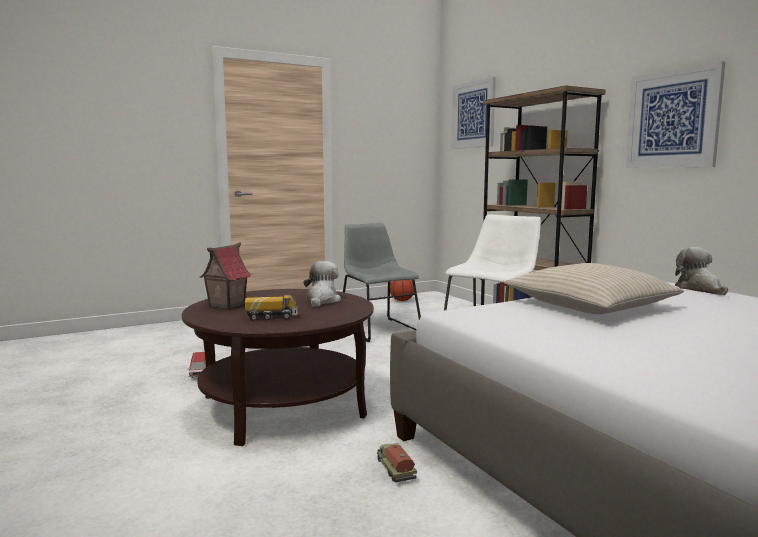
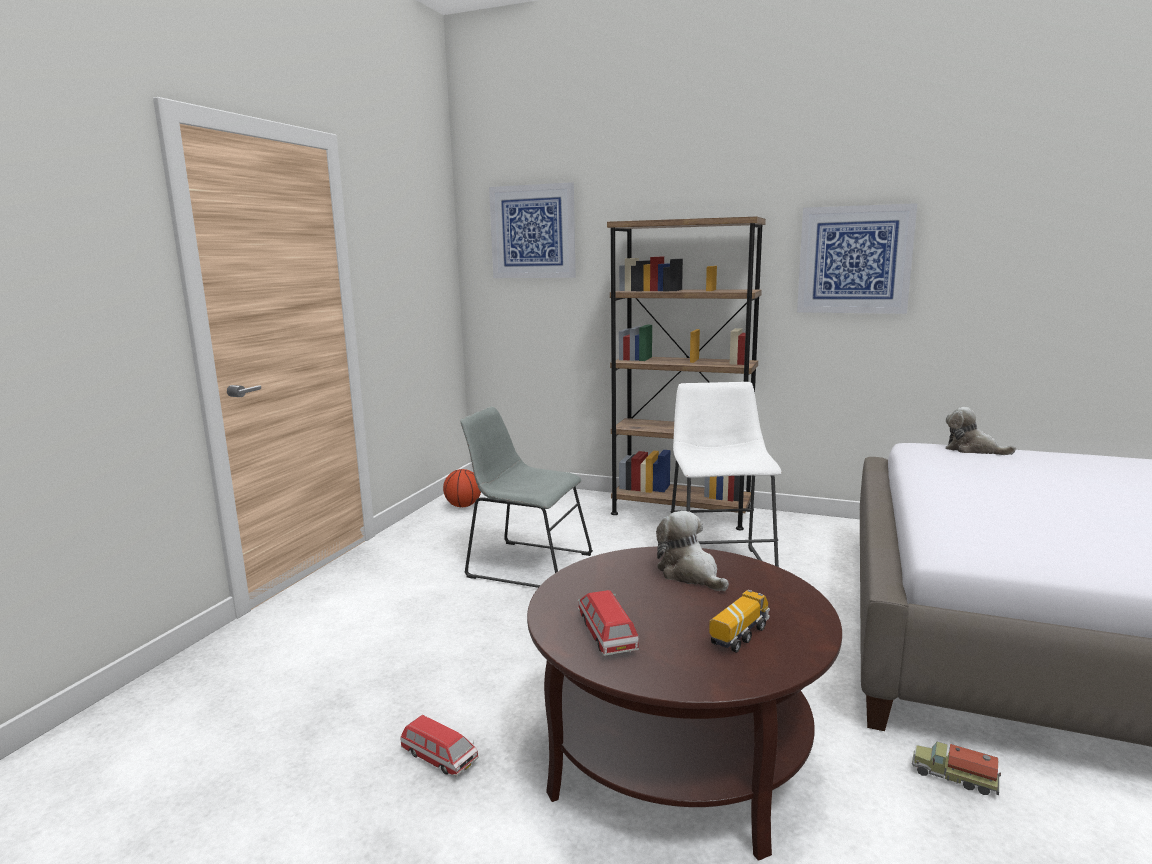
camera: 40 degrees left, 5 degrees up
toy house [200,242,252,309] -> toy car [578,590,639,656]
beige pillow [504,263,684,314] -> none

